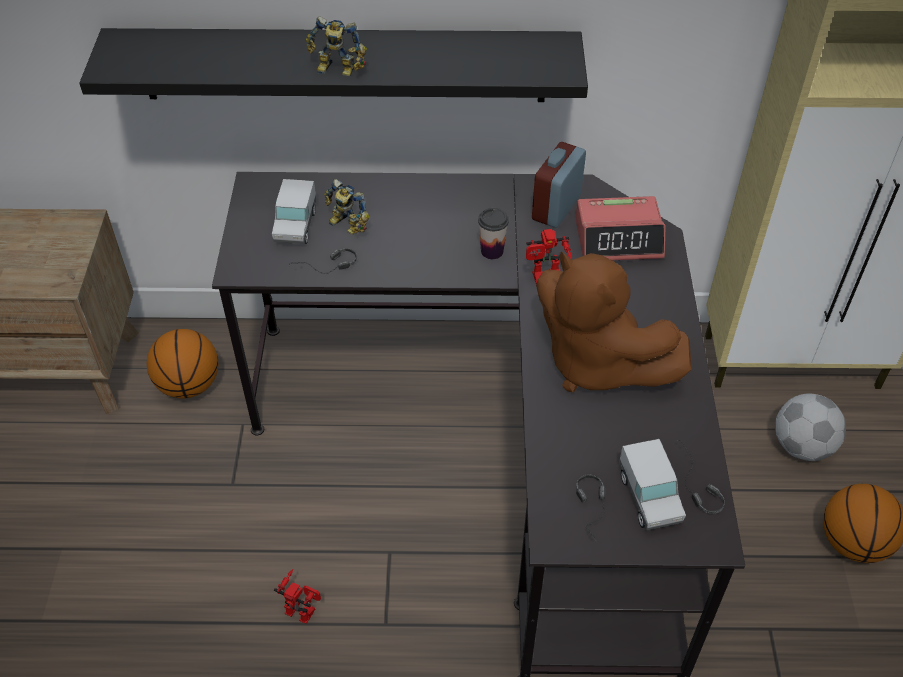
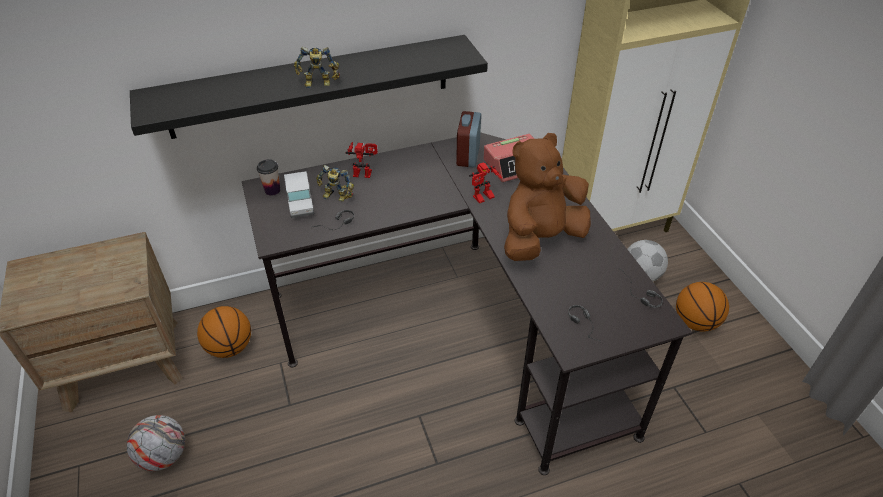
camera: 20 degrees left, 5 degrees down
toy robot [274,569,321,624] -> toy robot moved to [346,142,378,178]
cup [478,208,509,259] -> cup moved to [257,159,280,196]
brown plush toy [536,252,692,393] -> brown plush toy turned 120 degrees clockwise [504,133,591,261]
toy truck [619,439,686,530] -> none
none -> football [127,415,185,471]

